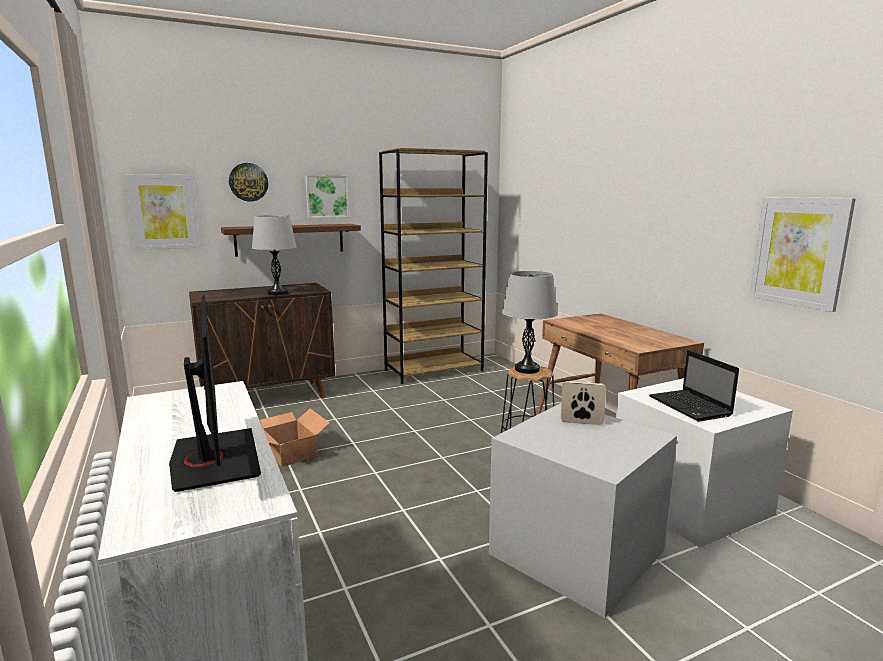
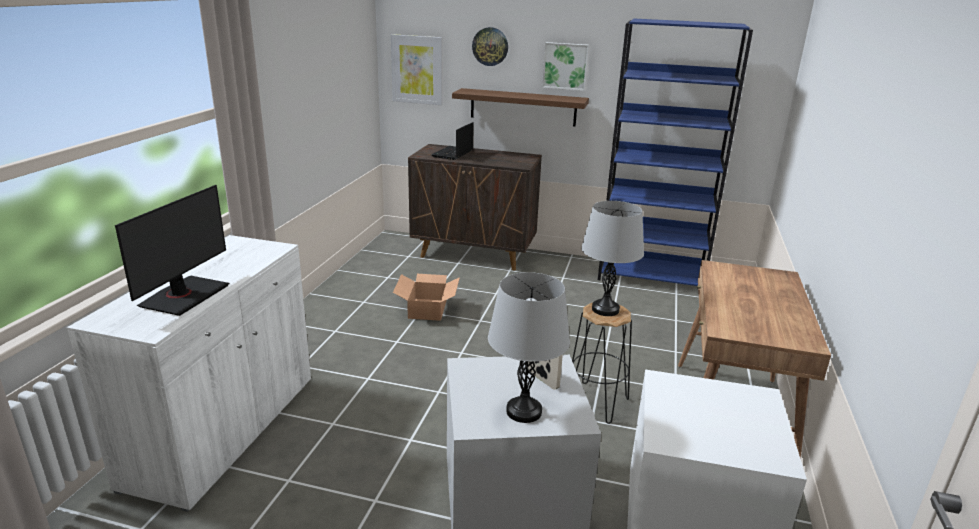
camera: 40 degrees right, 10 degrees up
grey table lamp [252,215,296,295] -> grey table lamp moved to [488,272,570,423]
brown bookcase [379,148,488,384] -> blue bookcase [598,18,753,286]
laptop [649,350,739,421] -> laptop moved to [431,122,474,160]
picture [749,197,856,312] -> none

